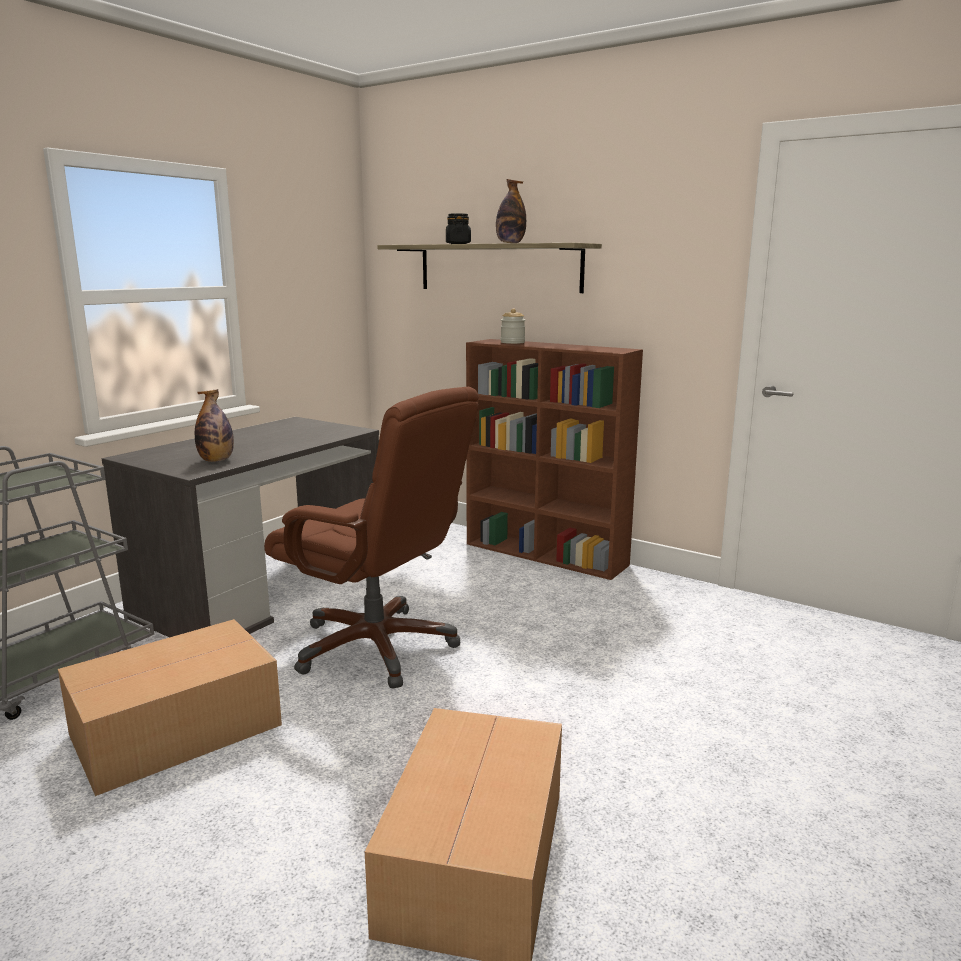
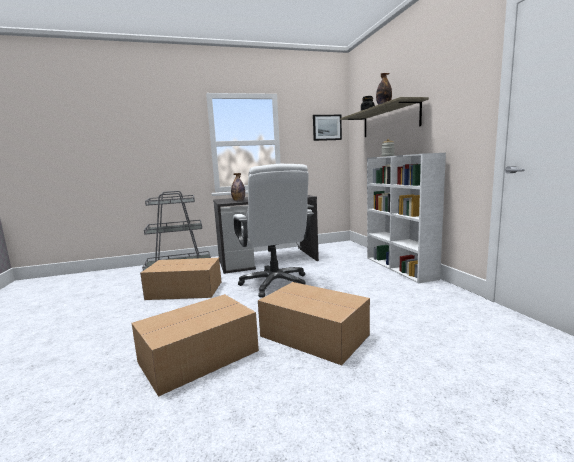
camera: 40 degrees right, 5 degrees down
brown office chair [264,387,479,689] -> white office chair [233,164,313,298]
brown bookcase [466,339,643,580] -> white bookcase [367,153,446,284]
none -> cardboard box [258,282,370,365]
none -> picture [313,115,342,141]

